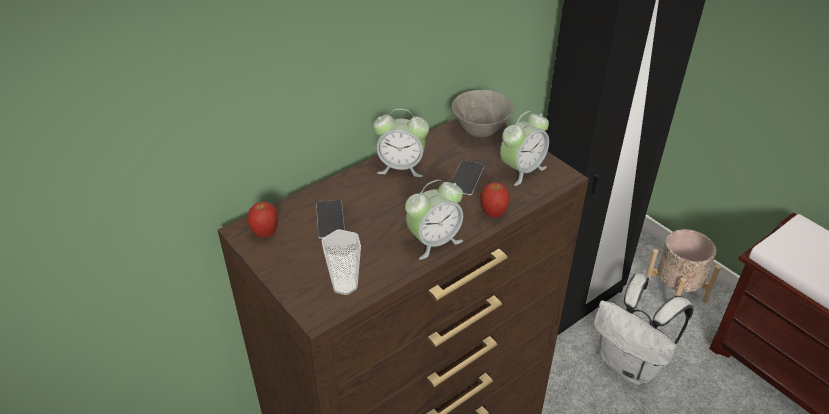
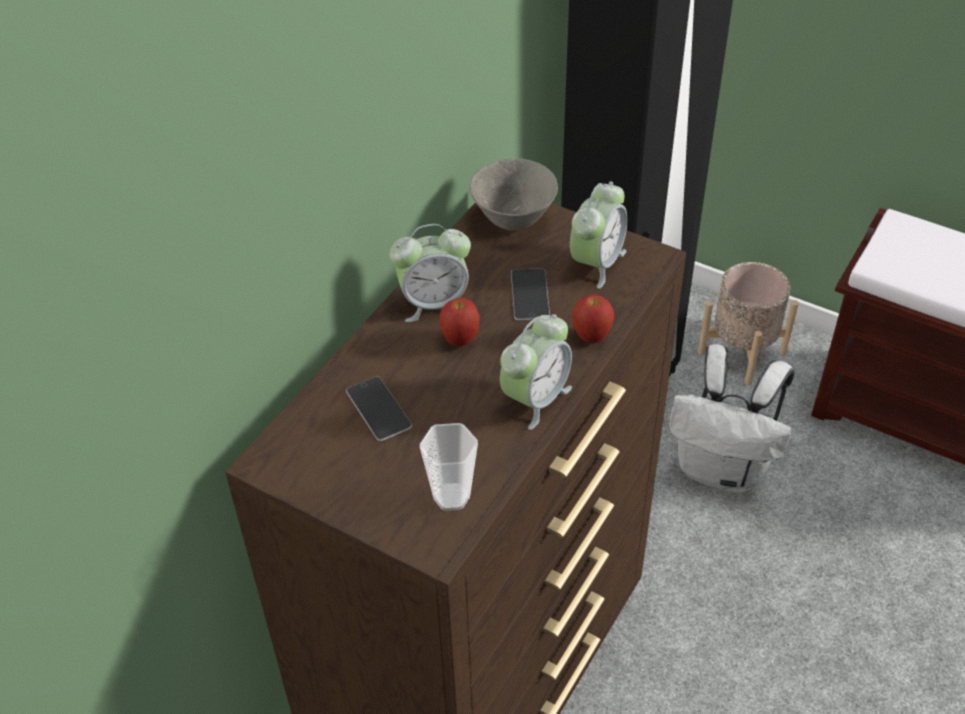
camera: 20 degrees left, 5 degrees up
apple [247,202,278,238] -> apple moved to [439,298,479,346]

